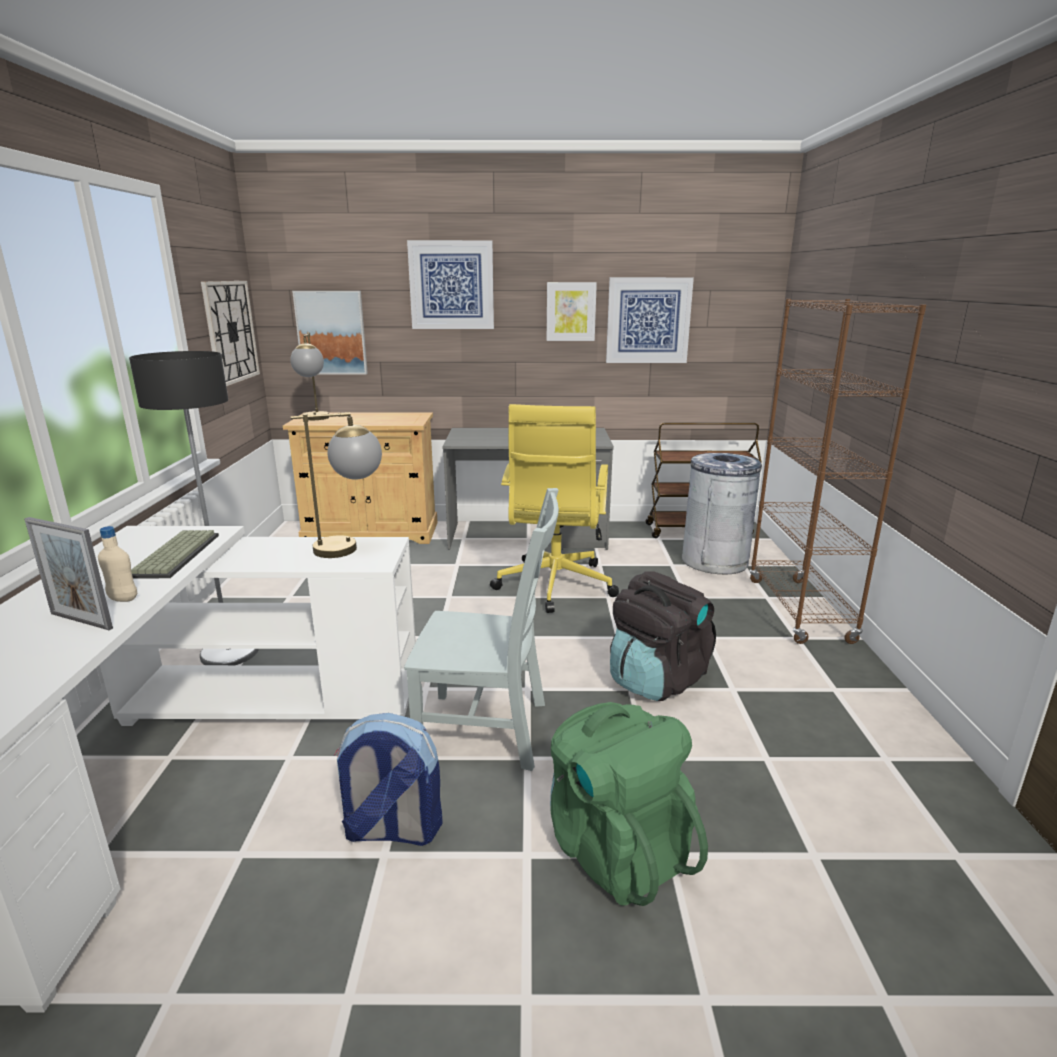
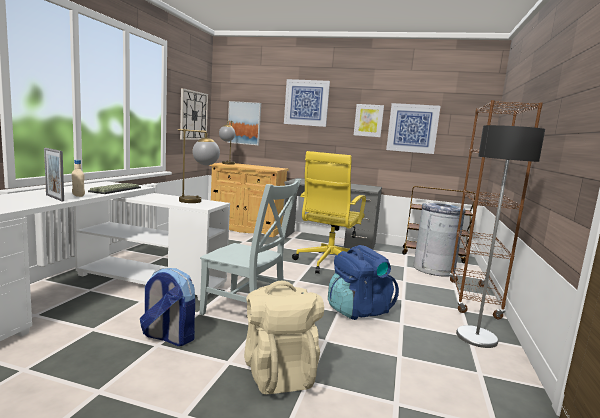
camera: 15 degrees right, 10 degrees down
floor lamp [129,351,259,665] -> floor lamp moved to [456,125,545,348]
green backpack [550,702,708,906] -> beige backpack [244,281,324,394]
black backpack [610,571,716,701] -> blue backpack [328,245,399,320]

